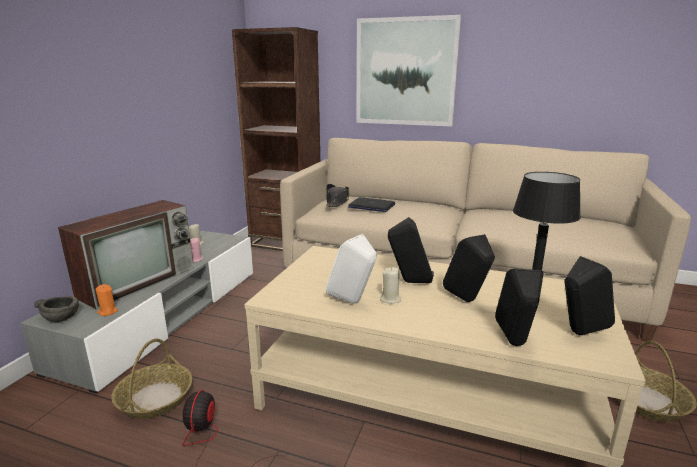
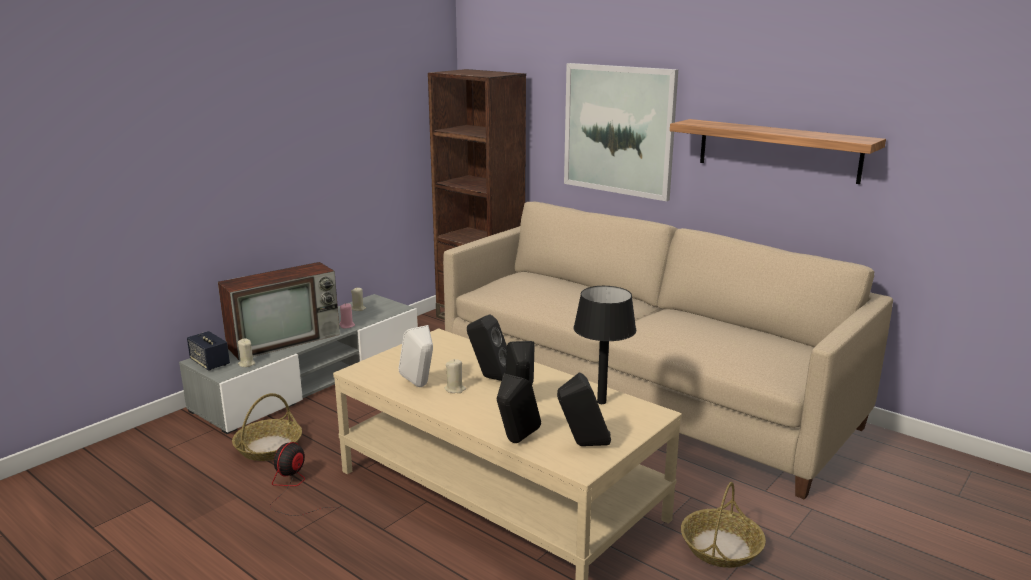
camera: 20 degrees right, 0 degrees up
grey bowl [34,296,79,322] -> speaker [187,331,230,371]
orange candle [95,284,118,316] -> beige candle [238,338,255,367]
black hat [326,184,349,207] -> none
laptop [348,197,395,212] -> none
none -> shelf [670,119,886,184]

